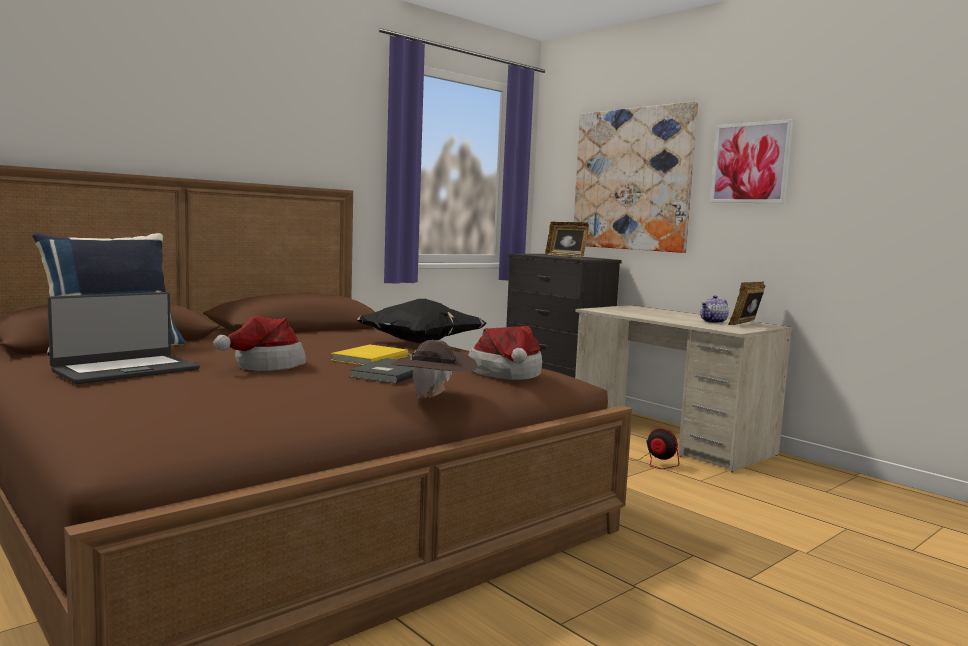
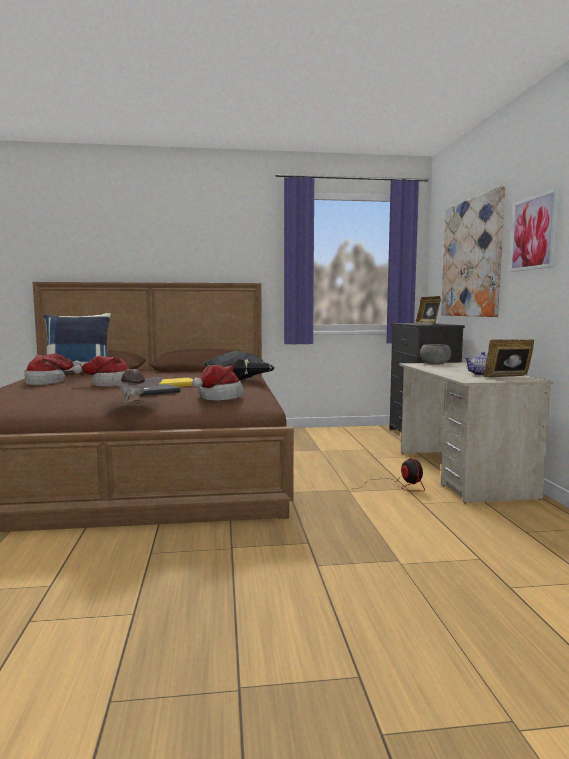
camera: 35 degrees right, 0 degrees up
laptop [47,292,199,384] -> hat [24,353,81,385]
none -> grey bowl [420,344,451,365]

